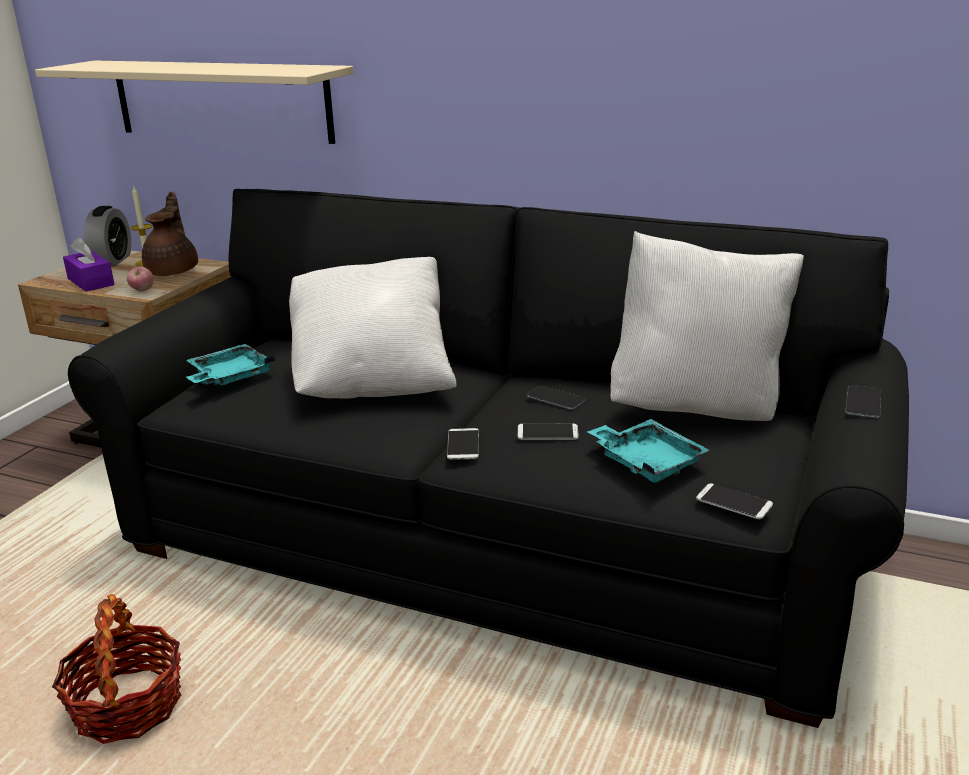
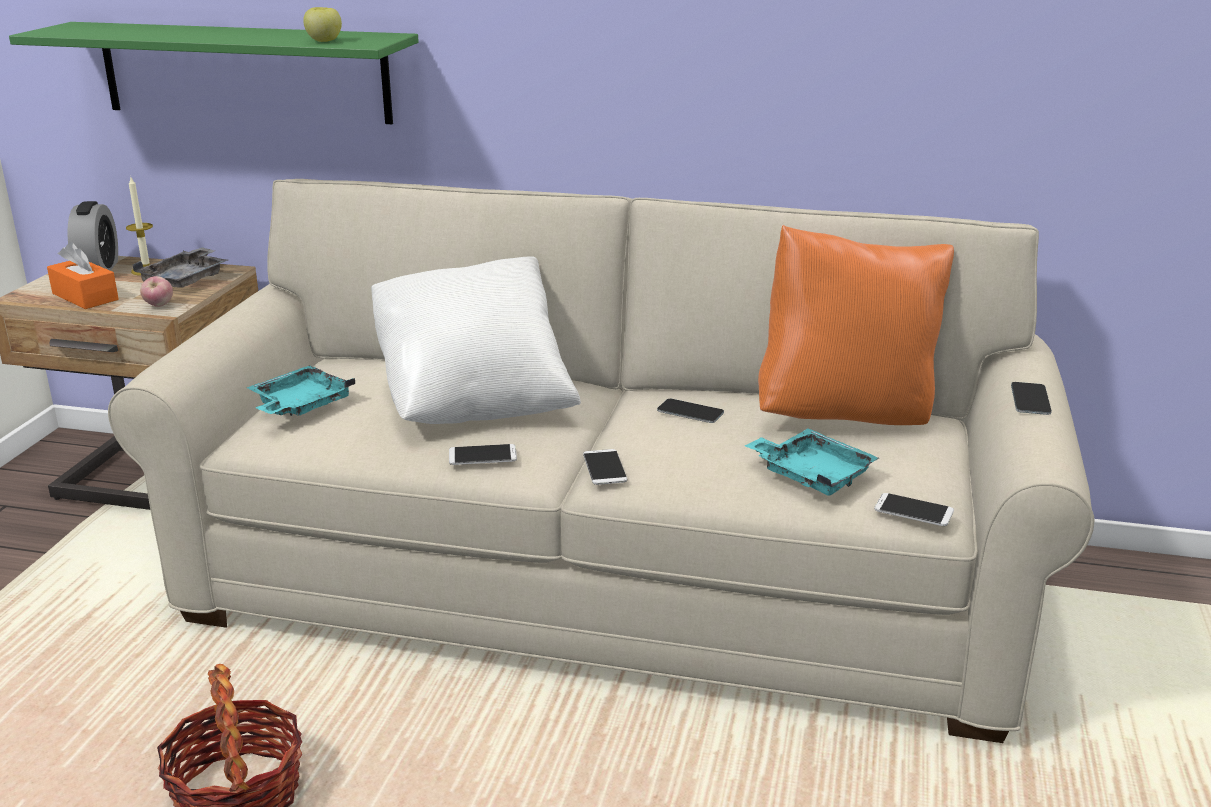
camera: 10 degrees left, 0 degrees up
beige shelf [35,61,354,144] -> green shelf [9,22,419,124]
purple tissue box [63,237,115,292] -> orange tissue box [47,242,119,309]
black sofa [68,189,909,728] -> beige sofa [108,179,1095,743]
brown teapot [142,192,198,276] -> grey tray [132,247,228,288]
phone [518,424,579,440] -> phone moved to [449,444,517,465]
white pillow [611,231,804,421] -> orange pillow [758,225,954,425]
none -> apple [303,7,342,42]

